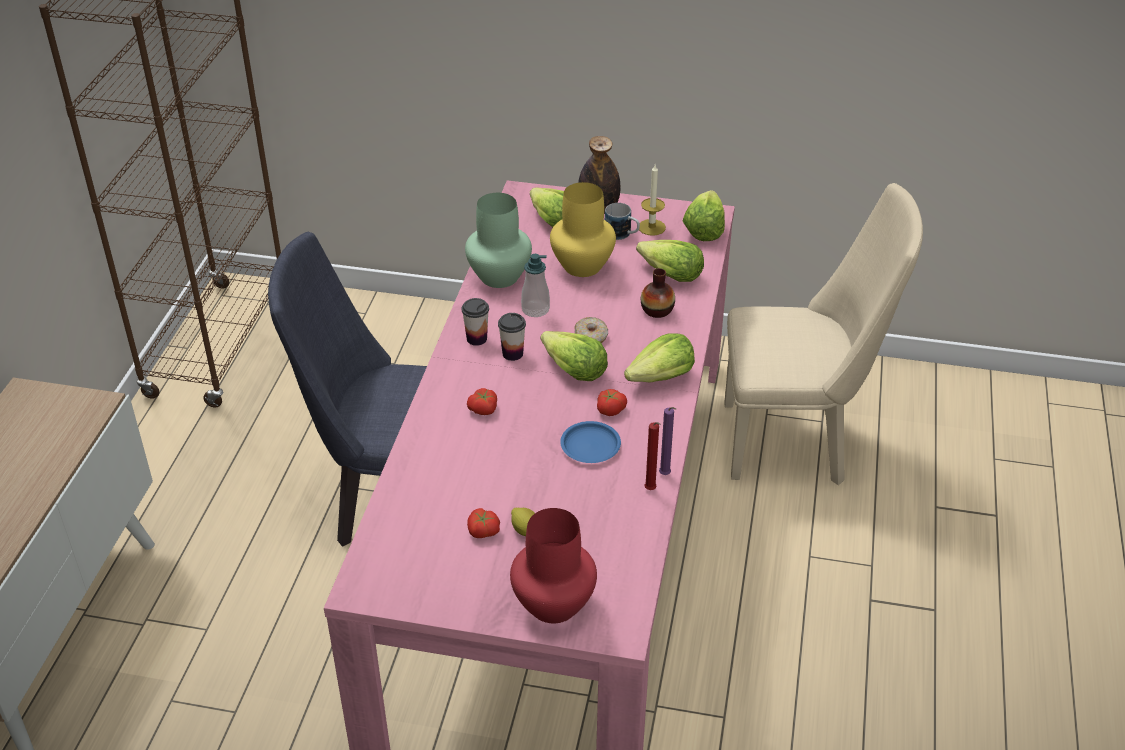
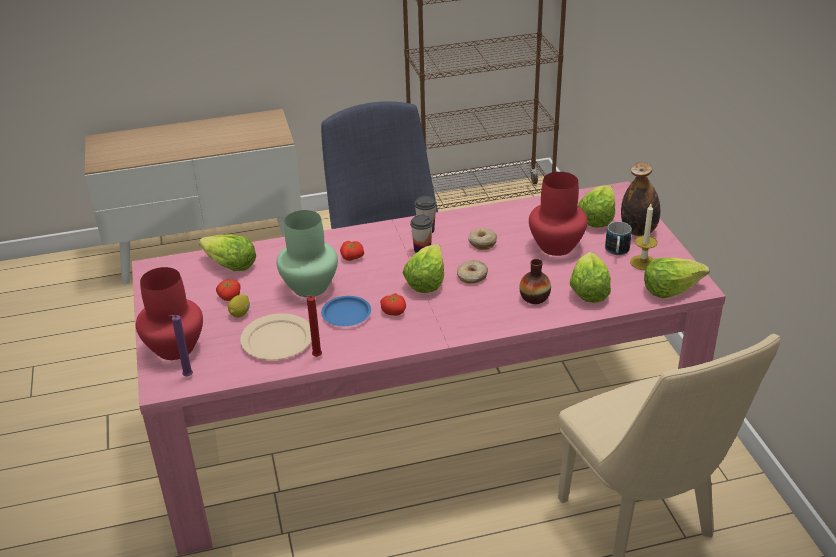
camera: 65 degrees right, 5 degrees down
green vase [465,193,532,288] -> green vase moved to [277,210,338,297]
soap dispenser [521,254,550,317] -> donut [468,228,497,250]
yellow vase [550,182,616,277] -> red vase [529,172,588,256]
lettuce [624,333,695,383] -> lettuce moved to [199,234,256,271]
purple candle [659,407,676,475] -> purple candle moved to [169,315,193,376]
none -> beige plate [240,313,311,360]

